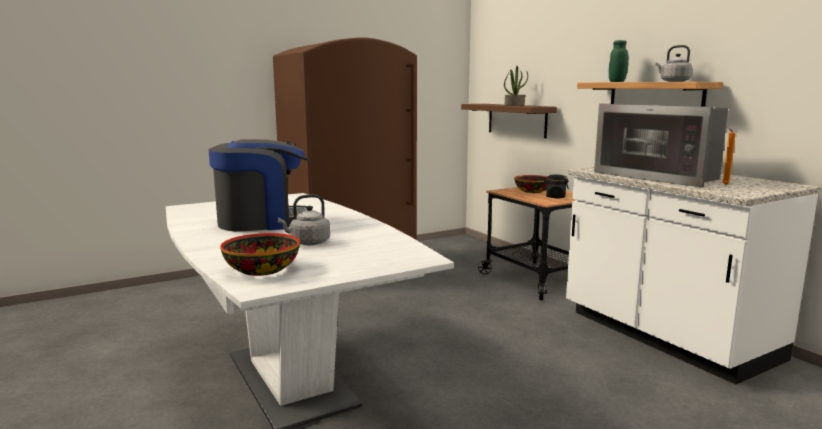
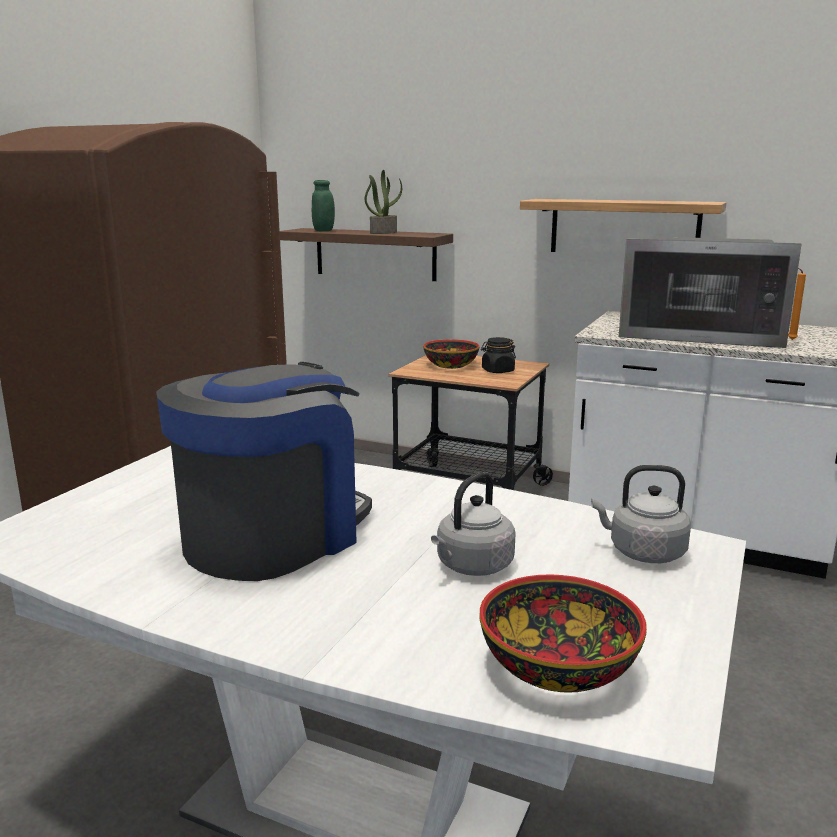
camera: 35 degrees left, 5 degrees up
green jar [609,40,629,82] -> green jar moved to [312,180,335,231]
grey kettle [656,45,692,82] -> grey kettle moved to [591,465,691,563]

